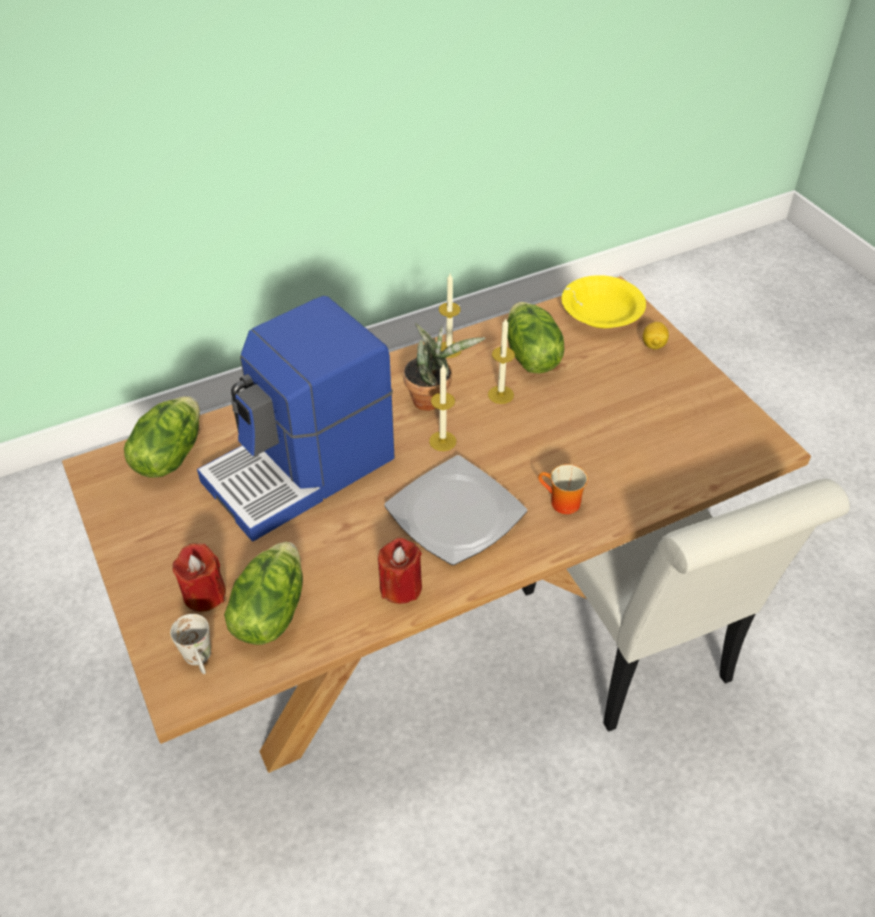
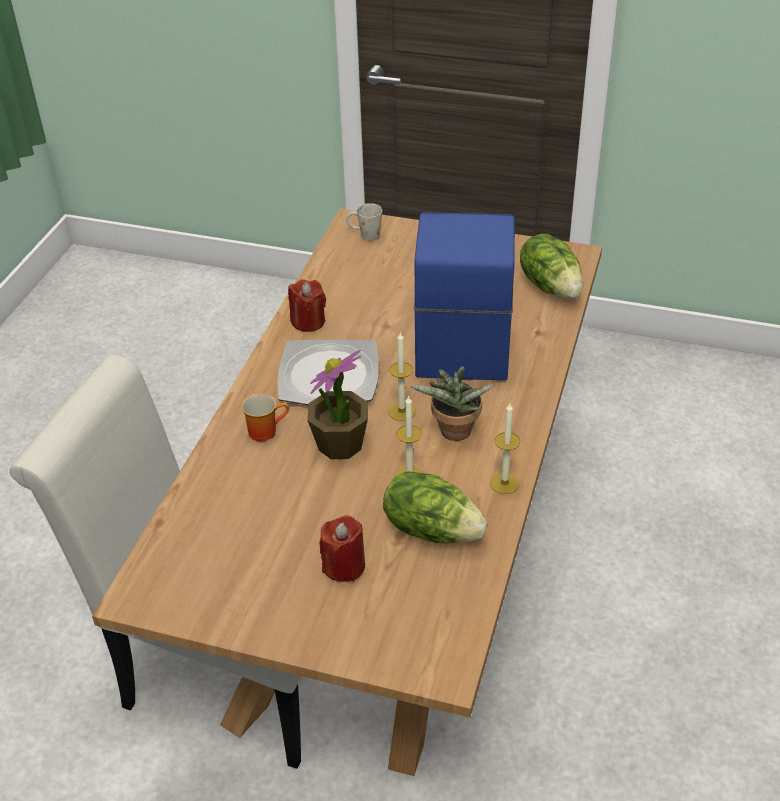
camera: 135 degrees right, 5 degrees down
red candle [173,543,226,612] -> red candle moved to [320,515,365,582]
lettuce [224,542,303,645] -> none
yellow bowl [562,275,646,328] -> none
lemon [643,322,669,349] -> none
none -> potted plant [307,350,368,459]

